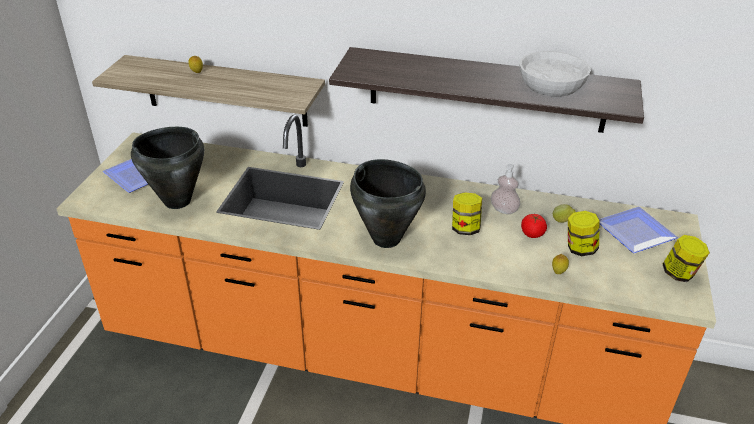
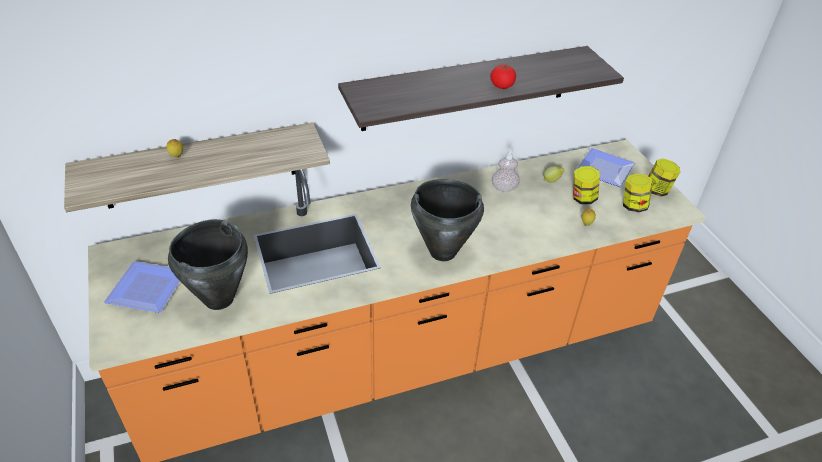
camera: 35 degrees left, 5 degrees up
jar [452,192,482,235] -> jar moved to [623,173,653,212]
white bowl [519,51,591,97] -> none
tomato [521,214,547,238] -> tomato moved to [490,65,516,89]

